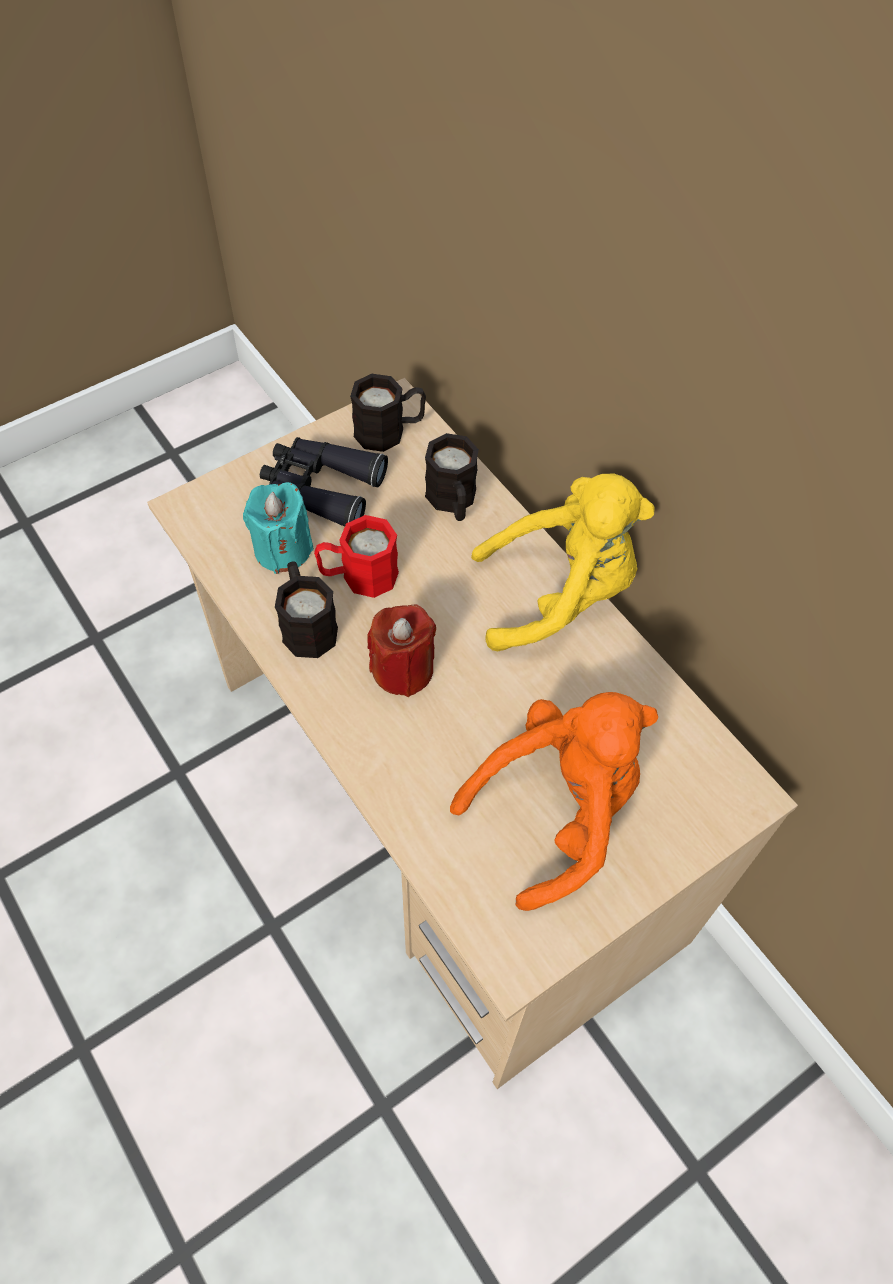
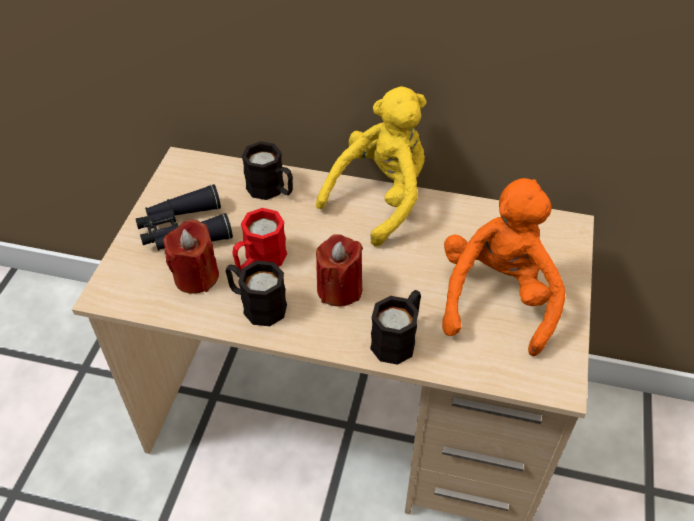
camera: 40 degrees left, 10 degrees down
turquoise candle [243,482,314,574] -> red candle [163,220,219,294]
black mug [350,374,426,452] -> black mug moved to [370,290,421,365]

